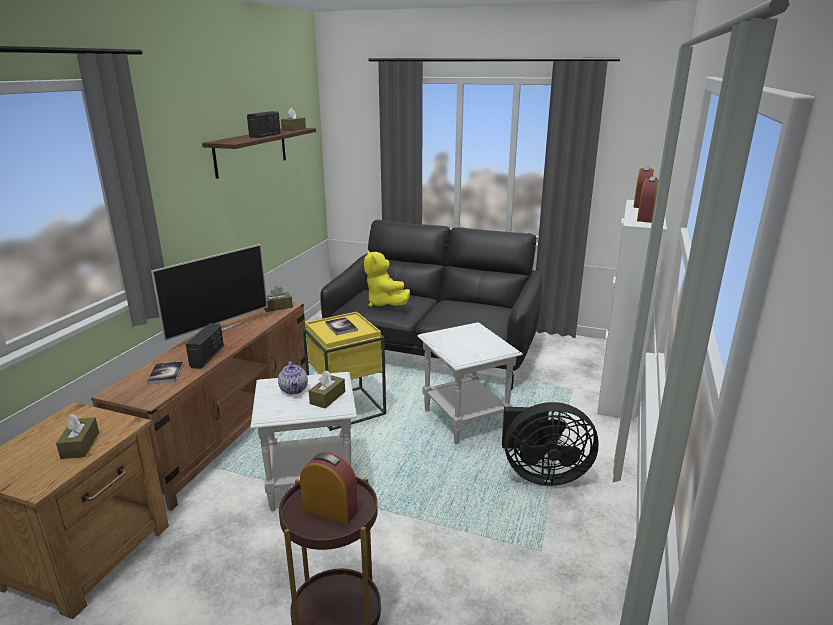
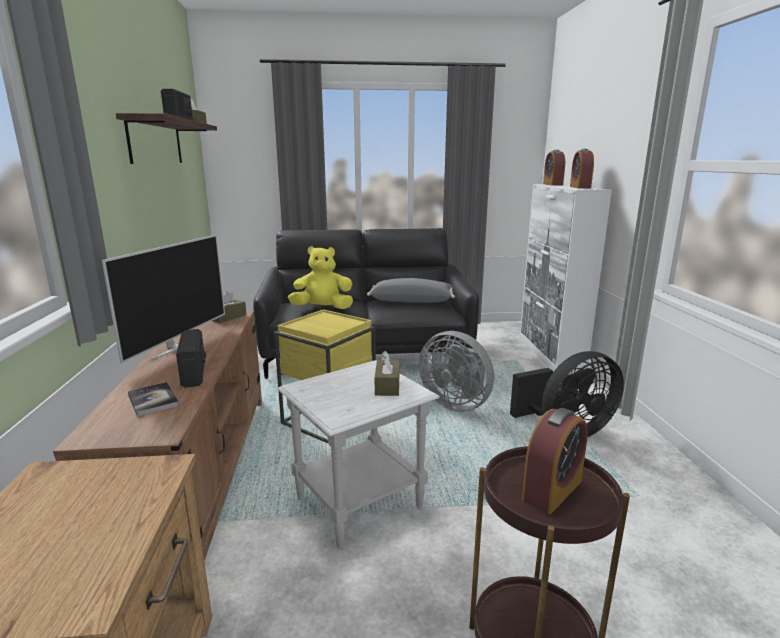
camera: 25 degrees left, 5 degrees down
brown tissue box [56,414,99,459] -> none
teapot [278,361,308,395] -> none
alarm clock [300,452,358,524] -> alarm clock turned 135 degrees clockwise [522,408,588,514]
book [325,317,358,335] -> none
yellow plush toy [364,250,410,307] -> yellow plush toy turned 135 degrees clockwise [288,246,353,309]
white side table [417,322,523,444] -> grey fan [419,331,494,412]
none -> grey pillow [367,278,455,303]

